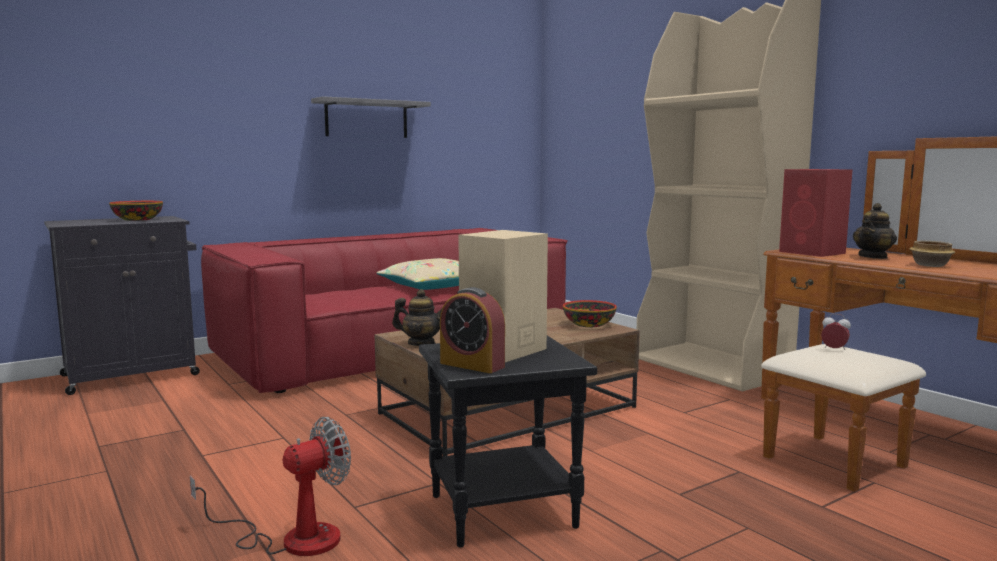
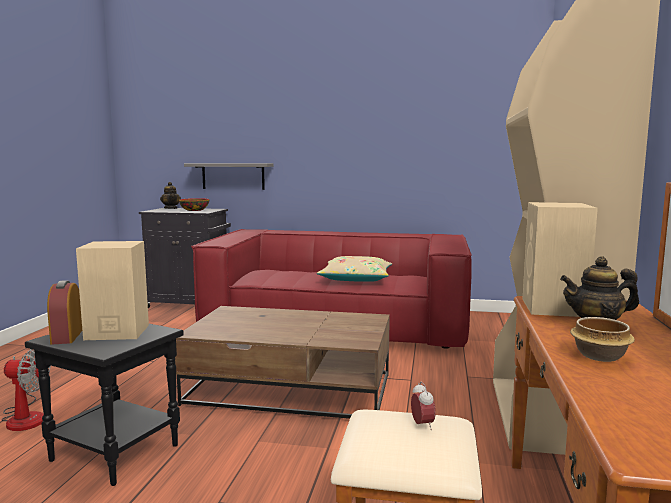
camera: 45 degrees right, 0 degrees up
grey shelf [311,96,431,138] -> grey shelf moved to [184,163,273,190]
teapot [392,289,442,346] -> teapot moved to [160,182,181,209]
bowl [563,300,617,327] -> none
red speaker [779,169,852,257] -> beige speaker [522,202,598,317]

